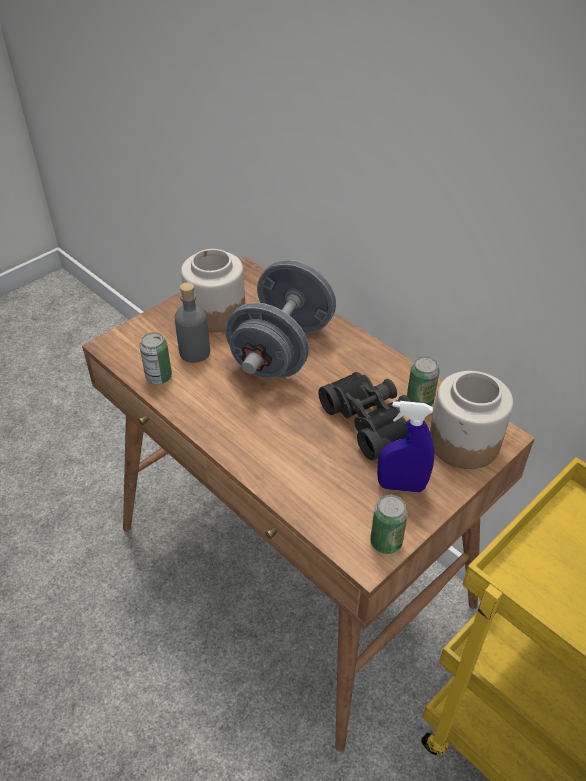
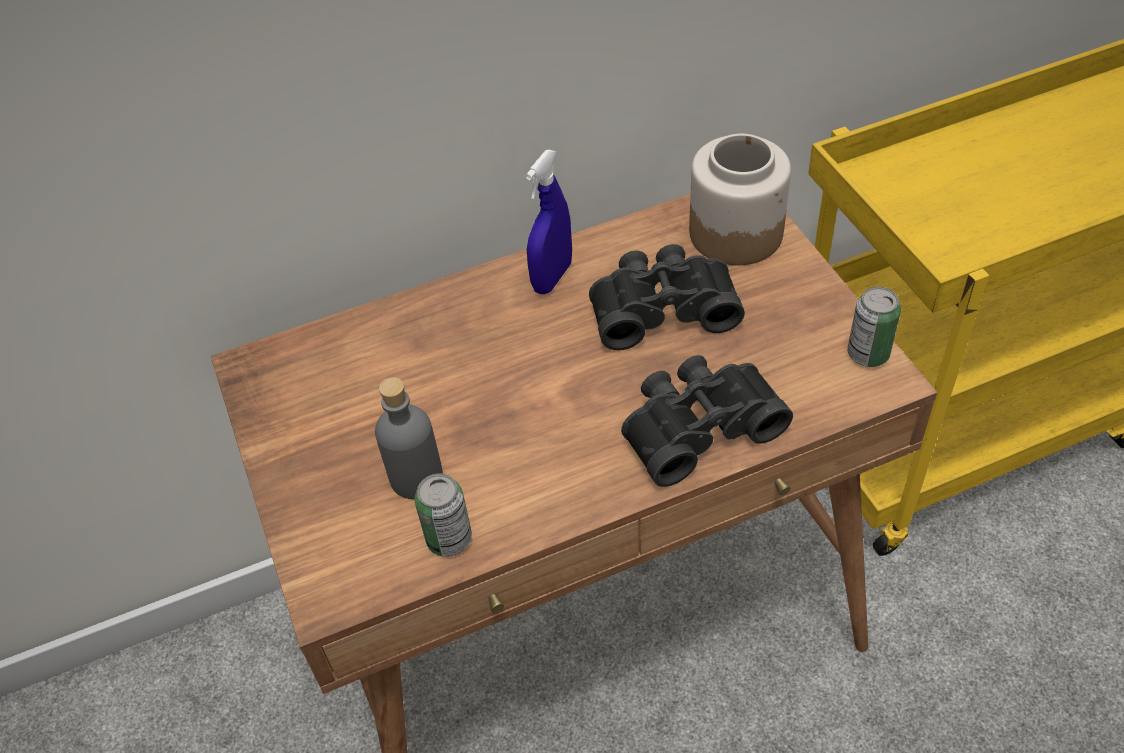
camera: 65 degrees left, 5 degrees up
jar [181,249,245,332] -> none
grey dumbbell [225,260,336,378] -> none
blue spray bottle [377,401,435,492] -> blue spray bottle moved to [526,150,572,294]
can [407,356,439,406] -> none
none -> black binoculars [621,355,793,487]

